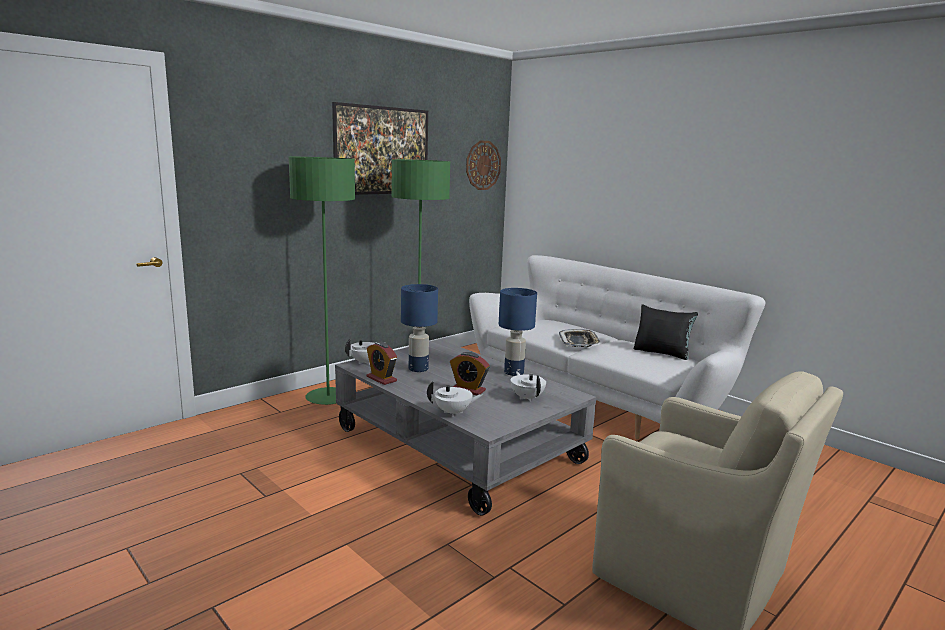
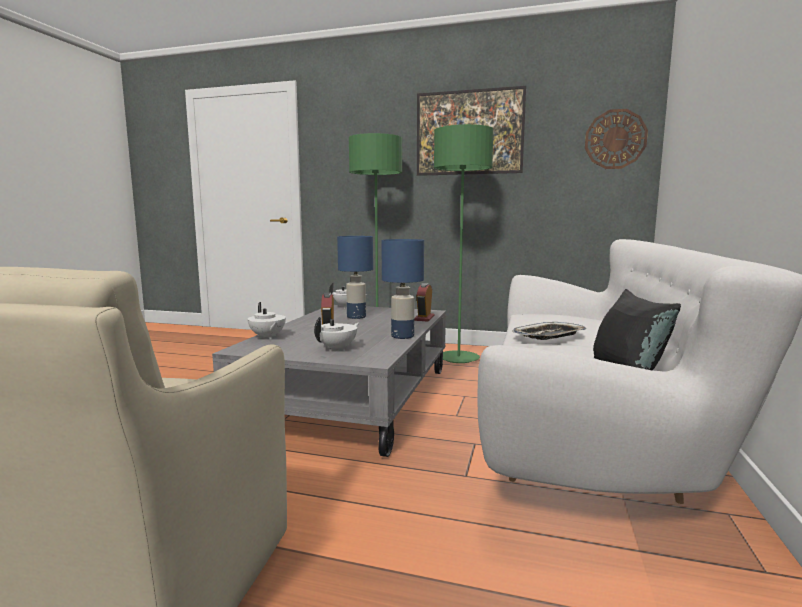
camera: 60 degrees right, 5 degrees down
alarm clock [367,342,397,385] -> alarm clock moved to [414,283,434,322]

